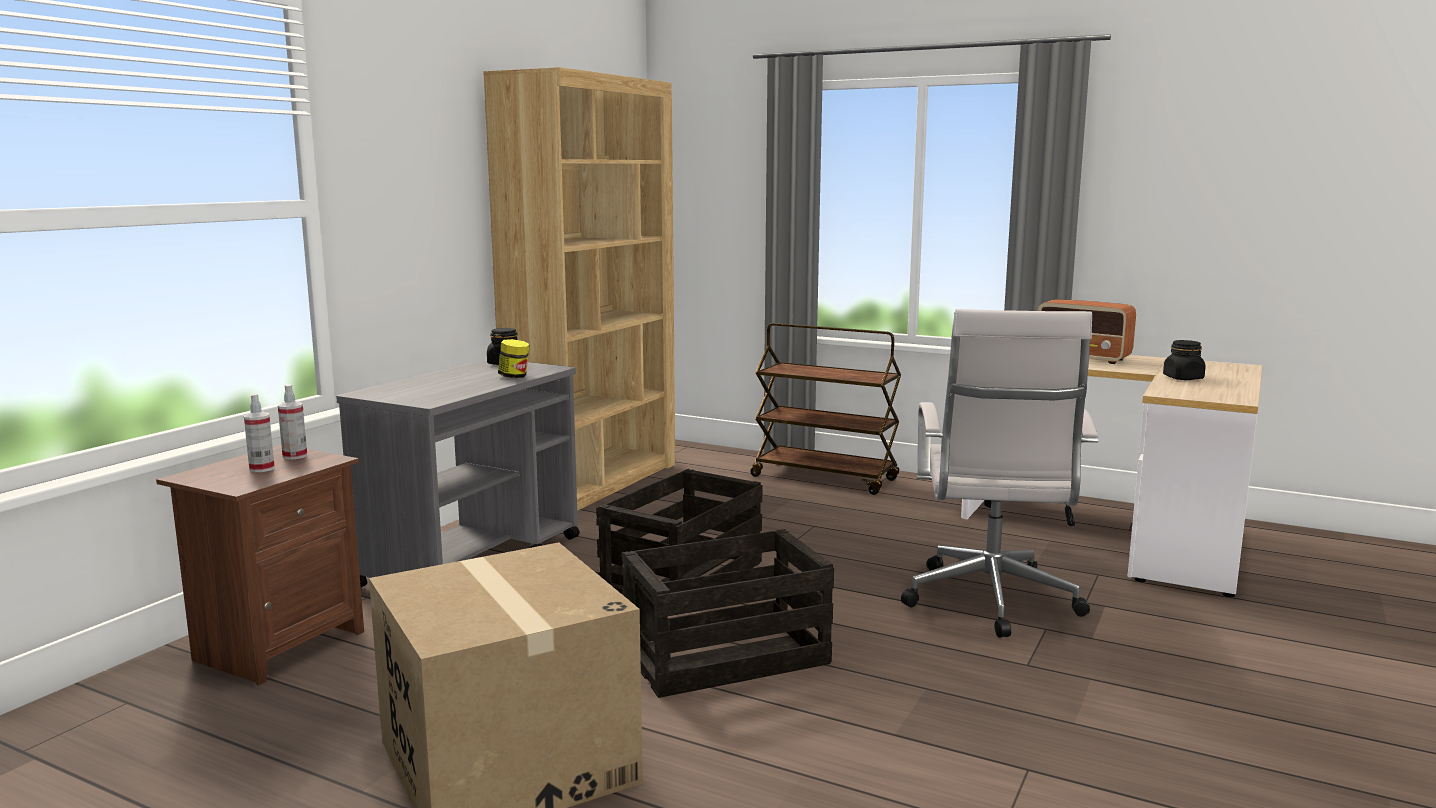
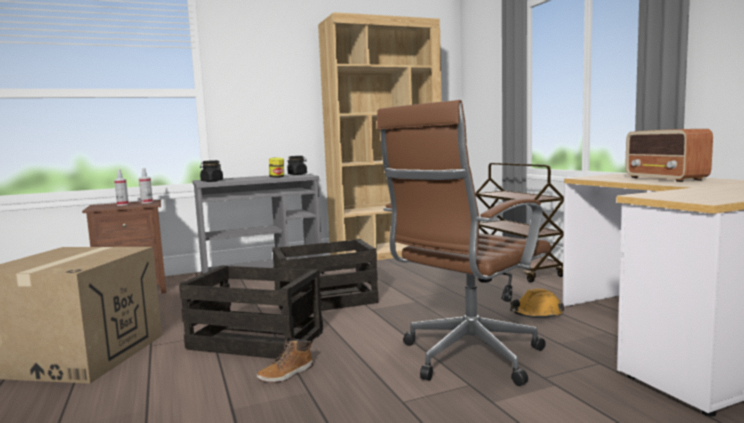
camera: 40 degrees right, 5 degrees down
white office chair [901,309,1098,638] -> brown office chair [376,100,551,386]
black jar [1163,340,1206,380] -> black jar moved to [200,160,223,182]
none -> boot [257,337,313,382]
none -> orange hard hat [510,288,564,319]

